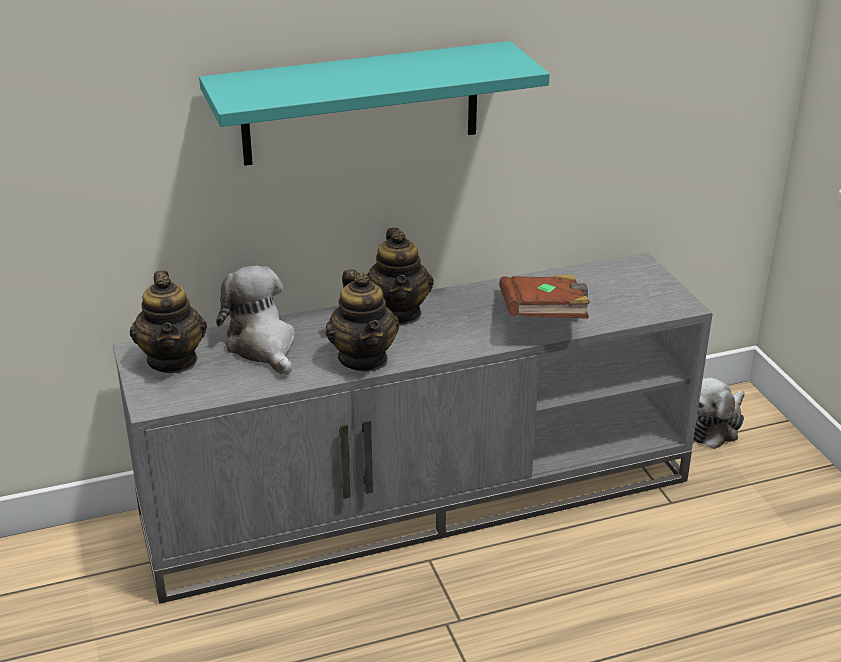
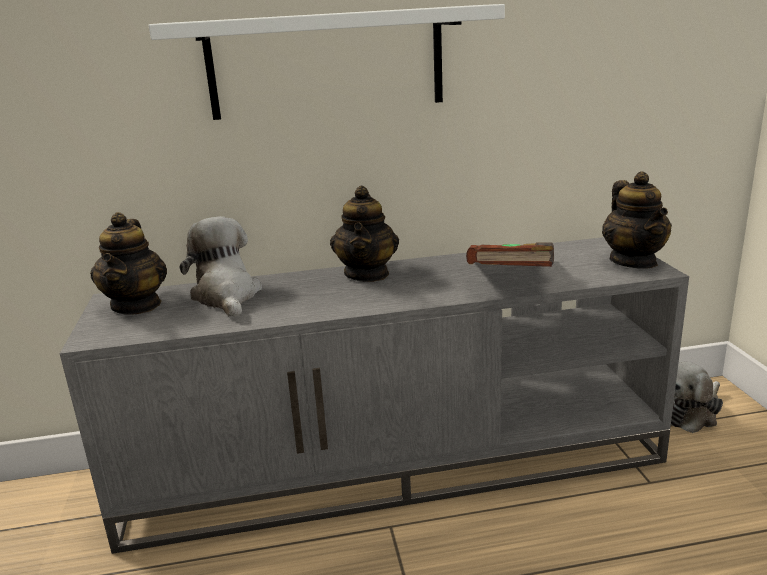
camera: 10 degrees right, 10 degrees down
turquoise shelf [199,41,550,166] -> white shelf [149,4,505,120]
teapot [326,269,399,372] -> teapot moved to [602,171,672,269]

